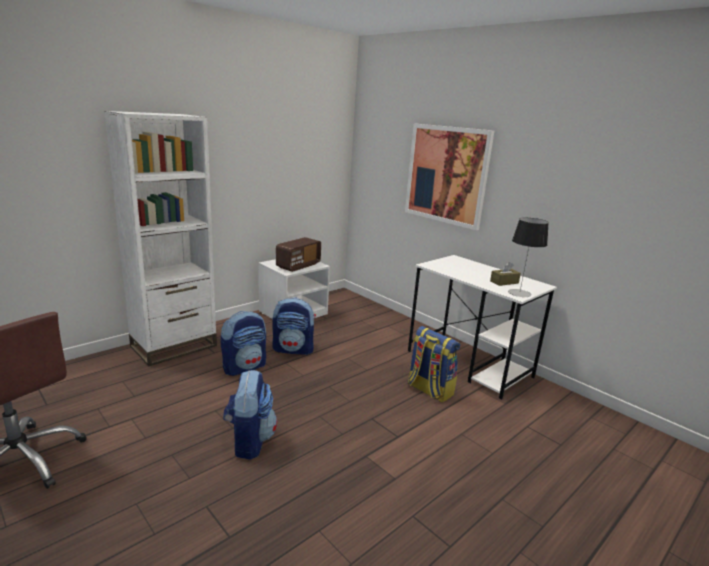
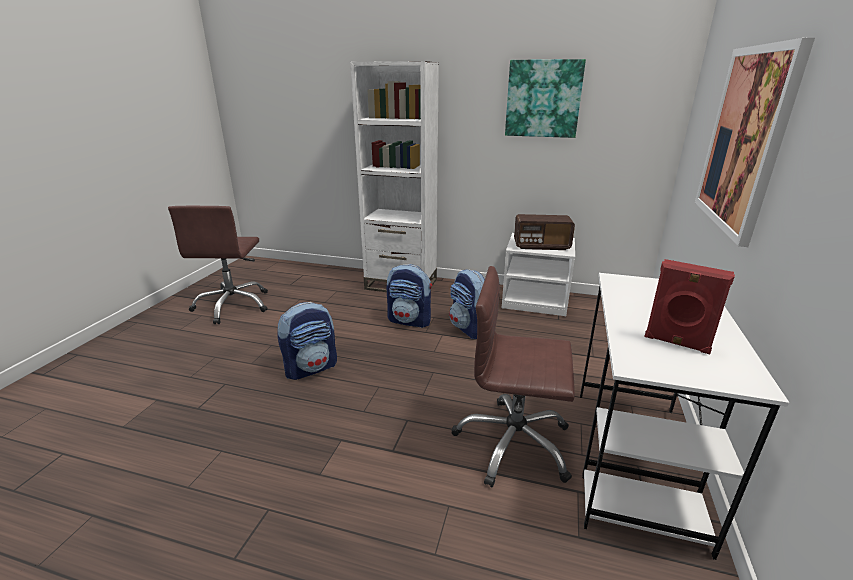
camera: 60 degrees right, 5 degrees up
backpack [408,326,460,403] -> brown office chair [451,266,575,487]
brown tissue box [490,262,521,286] -> red speaker [644,259,735,354]
table lamp [508,217,549,297] -> none
none -> picture [505,59,586,138]

